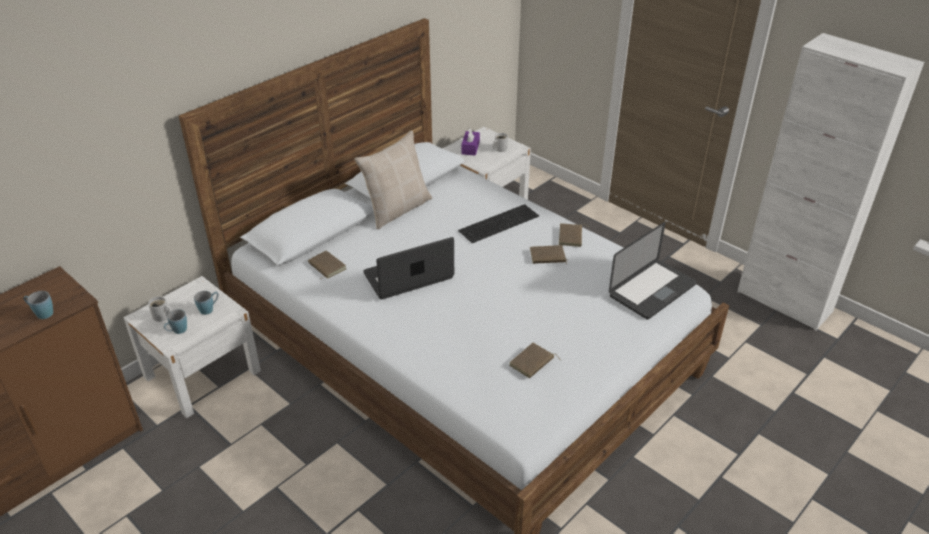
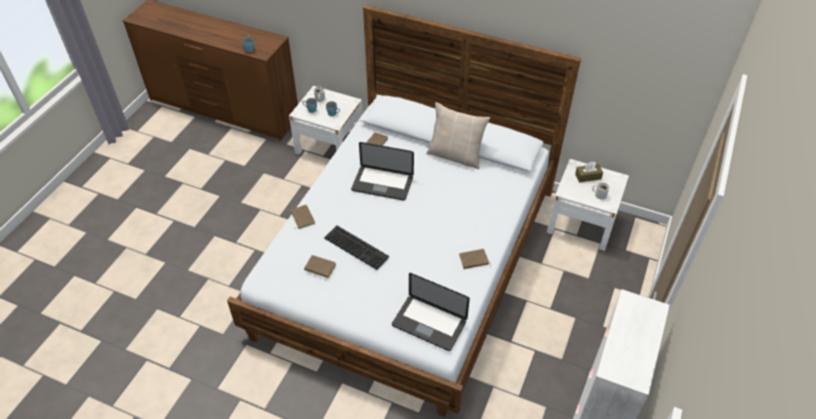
camera: 70 degrees right, 10 degrees up
laptop [363,237,454,299] -> laptop turned 150 degrees clockwise [351,142,414,201]
keyboard [458,204,539,243] -> keyboard moved to [324,226,390,270]
purple tissue box [462,128,480,155] -> brown tissue box [575,162,603,183]
brown book [530,245,568,265] -> brown book moved to [291,205,315,229]

